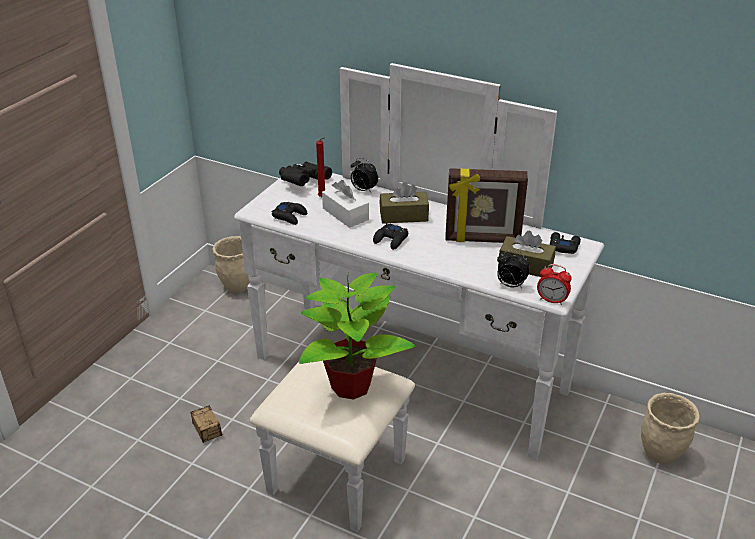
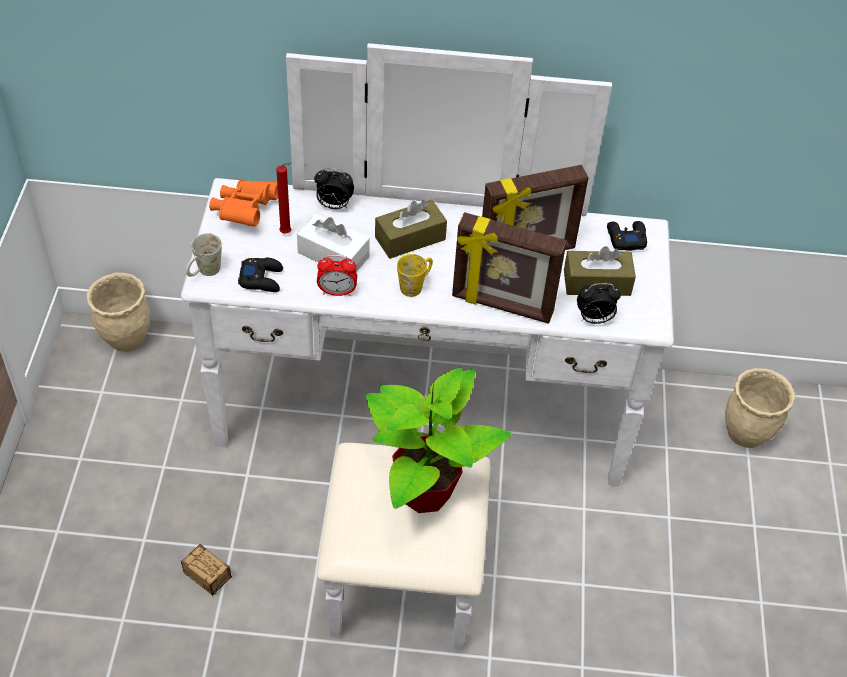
camera: 25 degrees left, 15 degrees up
black binoculars [279,162,332,186] -> orange binoculars [209,180,278,227]
black game controller [373,222,408,250] -> yellow mug [397,254,433,297]
alarm clock [537,264,572,305] -> alarm clock moved to [317,255,357,296]
none -> white mug [186,233,222,277]
none -> picture frame [452,212,567,324]

